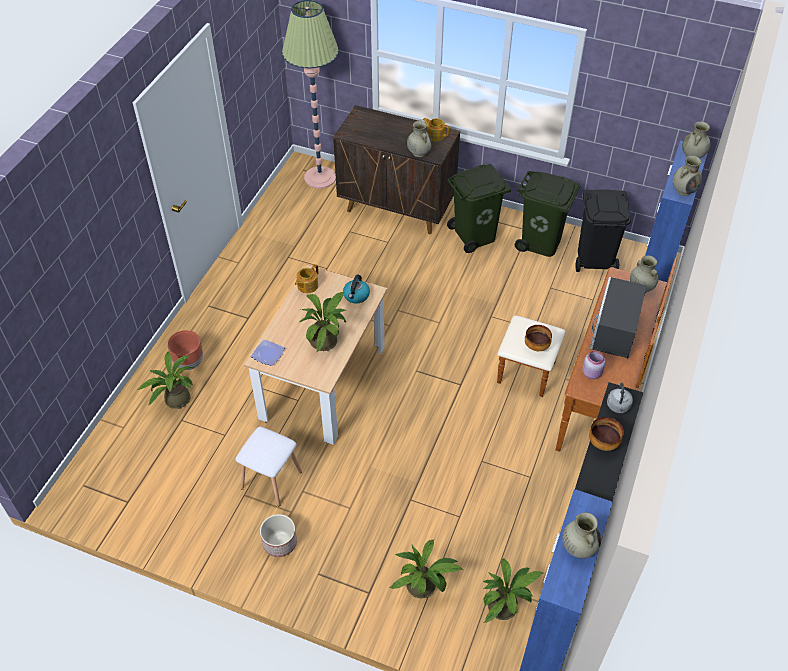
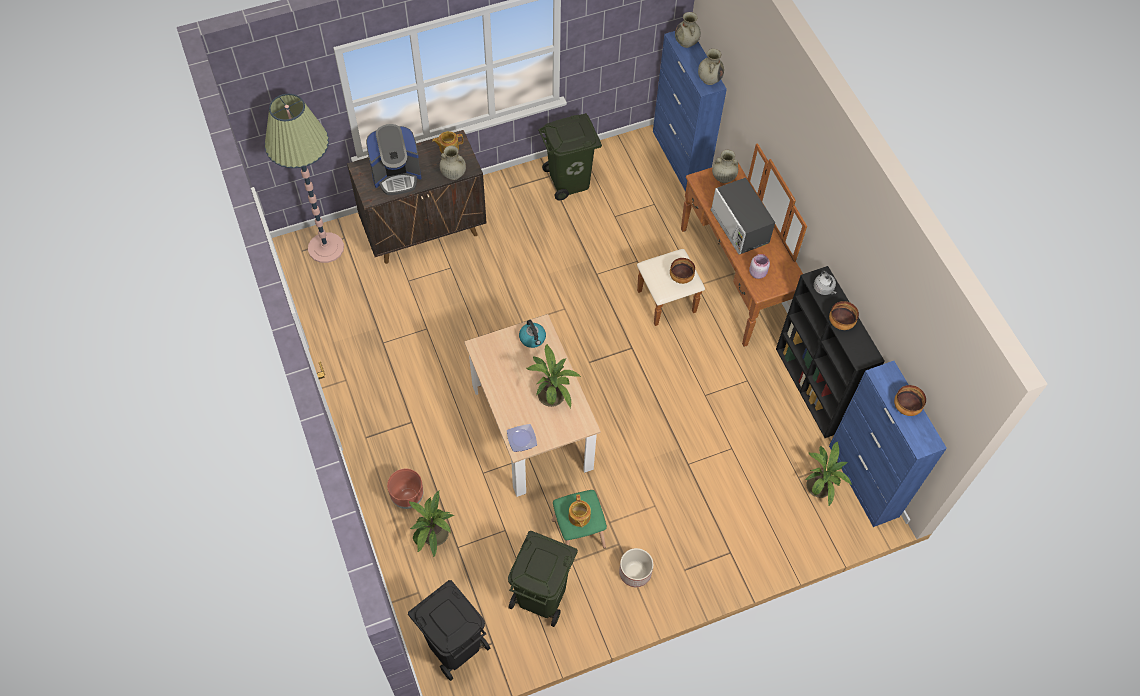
camera: 45 degrees left, 10 degrees up
white stool [236,427,302,506] -> green stool [552,490,607,549]
teapot [295,264,319,293] -> teapot moved to [569,494,591,527]
potted plant [389,540,463,598] -> none
green trash can [447,164,512,253] -> green trash can moved to [508,531,578,627]
beige vase [562,512,601,559] -> bowl [894,385,926,416]
black trash can [576,190,631,272] -> black trash can moved to [408,580,490,681]
none -> coffee machine [366,124,422,195]

